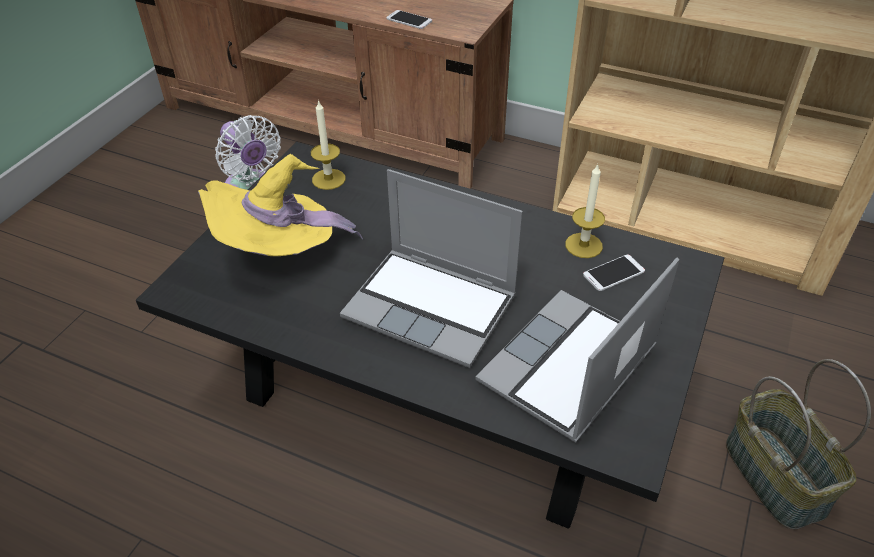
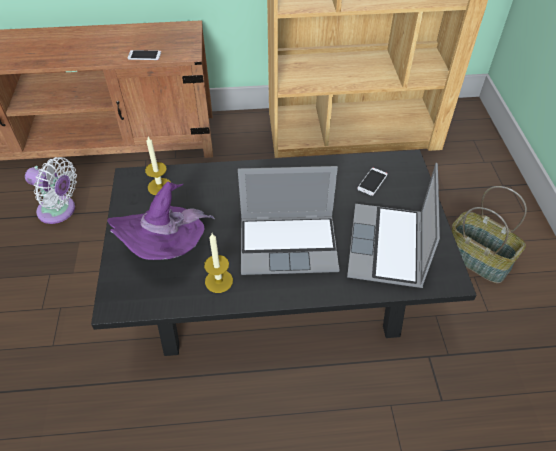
camera: 30 degrees left, 5 degrees up
yellow hat [198,154,363,256] -> purple hat [107,181,215,260]
candle [565,164,605,258] -> candle moved to [204,233,233,293]

